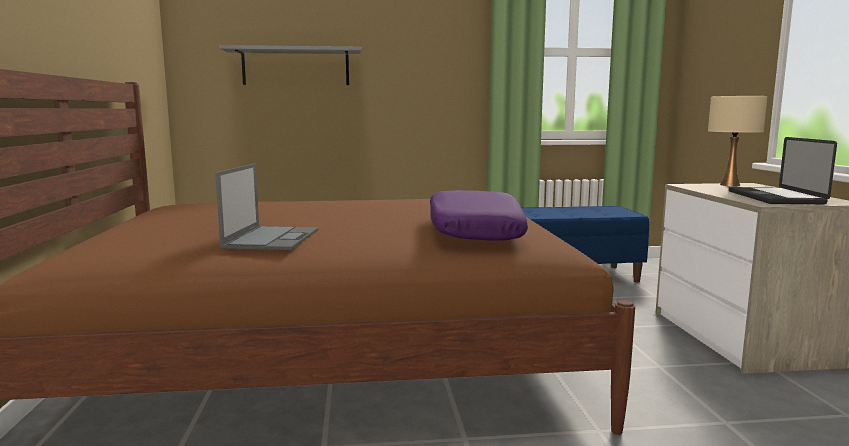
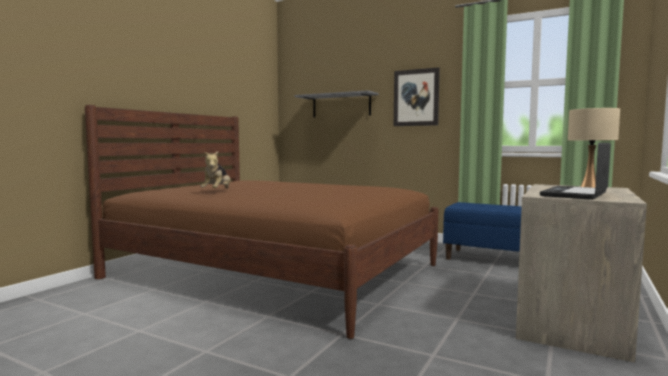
camera: 35 degrees right, 5 degrees down
laptop [215,163,318,250] -> plush toy [200,151,231,189]
purple pillow [430,190,528,241] -> none
none -> picture [394,67,440,126]

